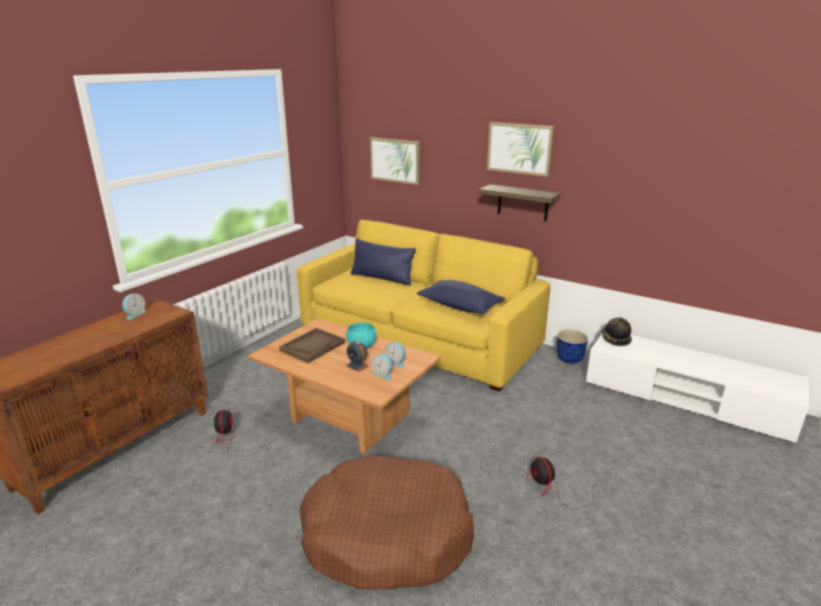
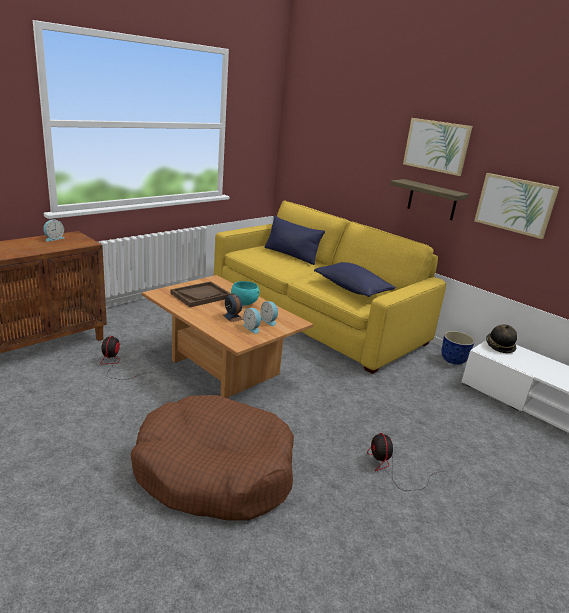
camera: 10 degrees right, 0 degrees up
picture [370,137,420,185] -> picture moved to [474,173,559,239]

